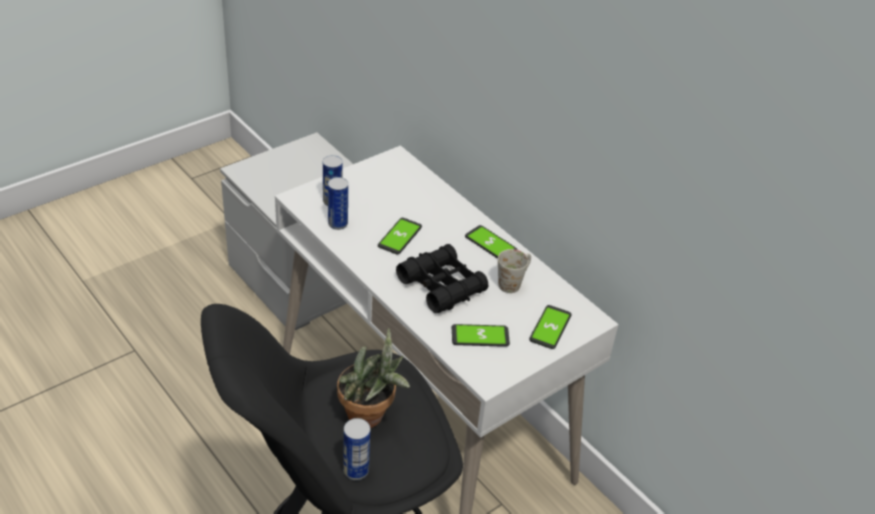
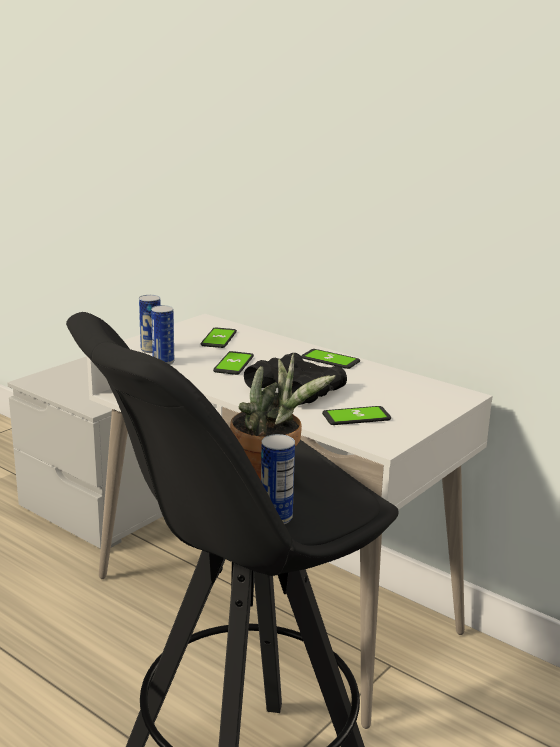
camera: 10 degrees left, 20 degrees down
white mug [498,249,531,293] -> none
phone [529,305,571,349] -> phone moved to [201,328,237,348]

